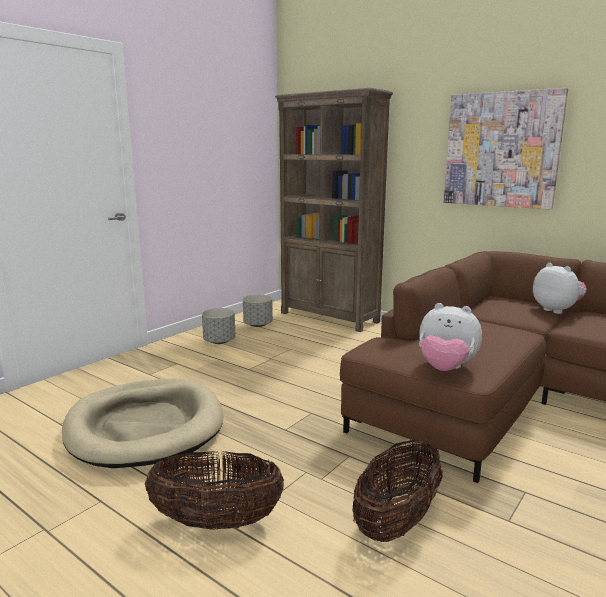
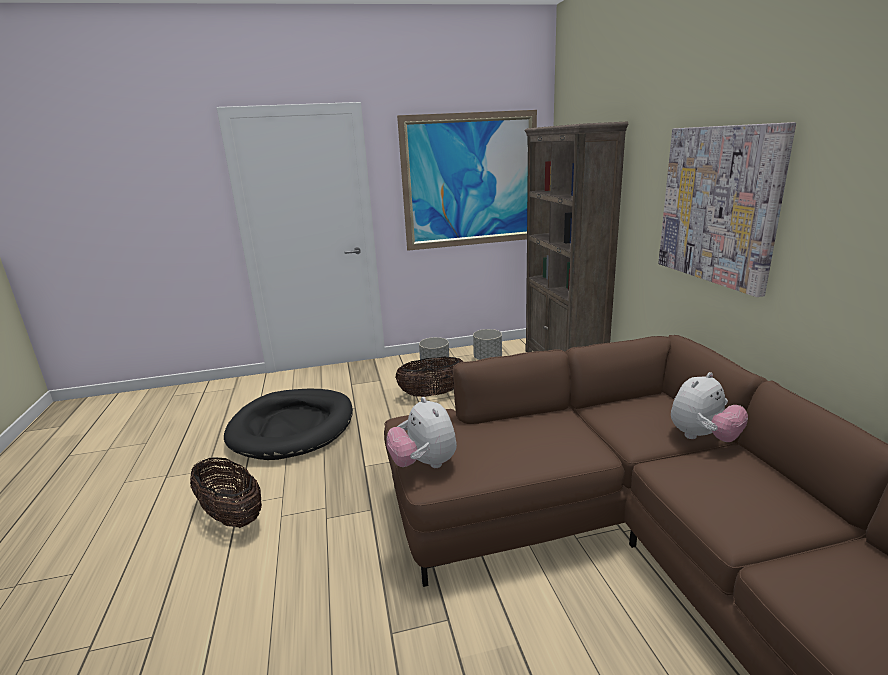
camera: 40 degrees right, 5 degrees up
beige dog bed [62,379,224,468] -> black dog bed [224,388,353,460]
basket [352,440,443,542] -> basket moved to [395,356,463,397]
plush toy [533,263,587,314] -> plush toy turned 45 degrees clockwise [671,372,748,442]
none -> picture [397,110,537,251]

